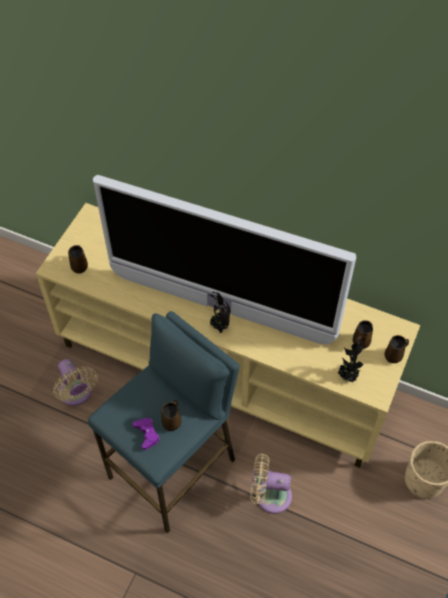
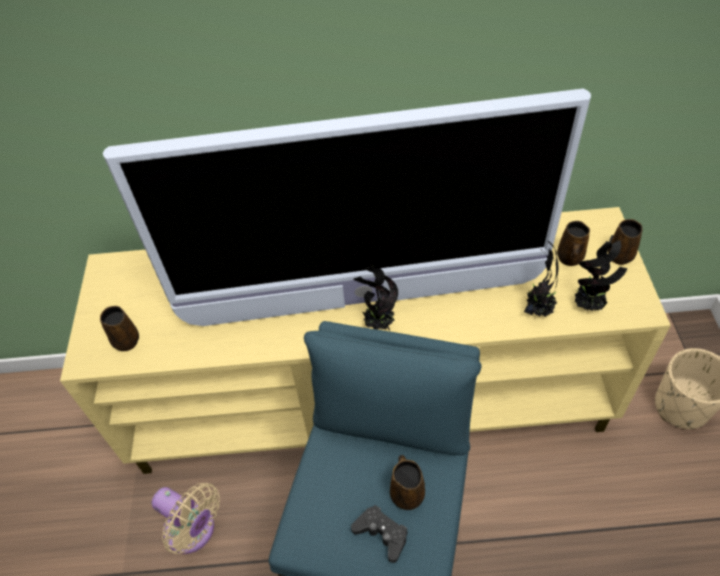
camera: 25 degrees left, 5 degrees down
purple game controller [133,418,160,450] -> black game controller [351,505,407,563]
beige fan [250,454,292,514] -> none
none -> potted plant [523,241,559,317]

